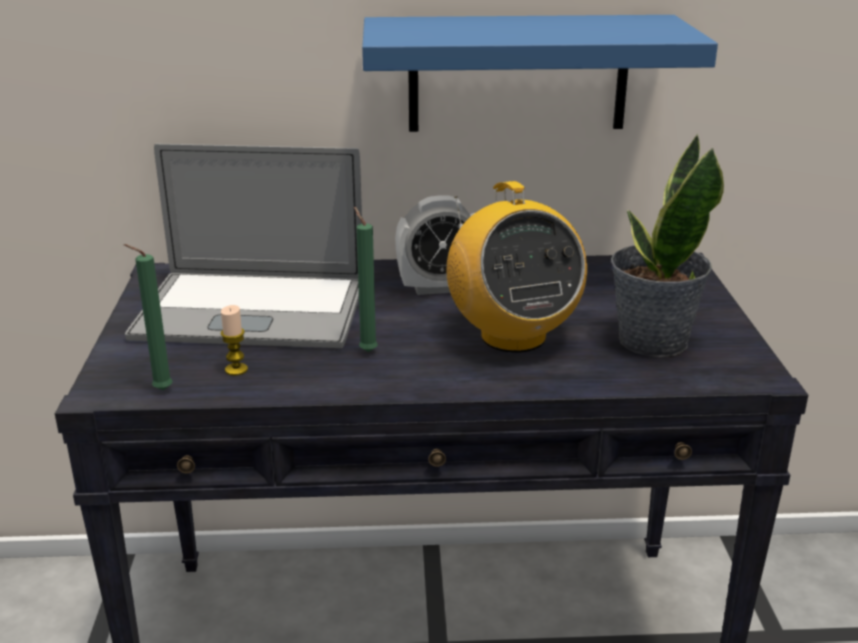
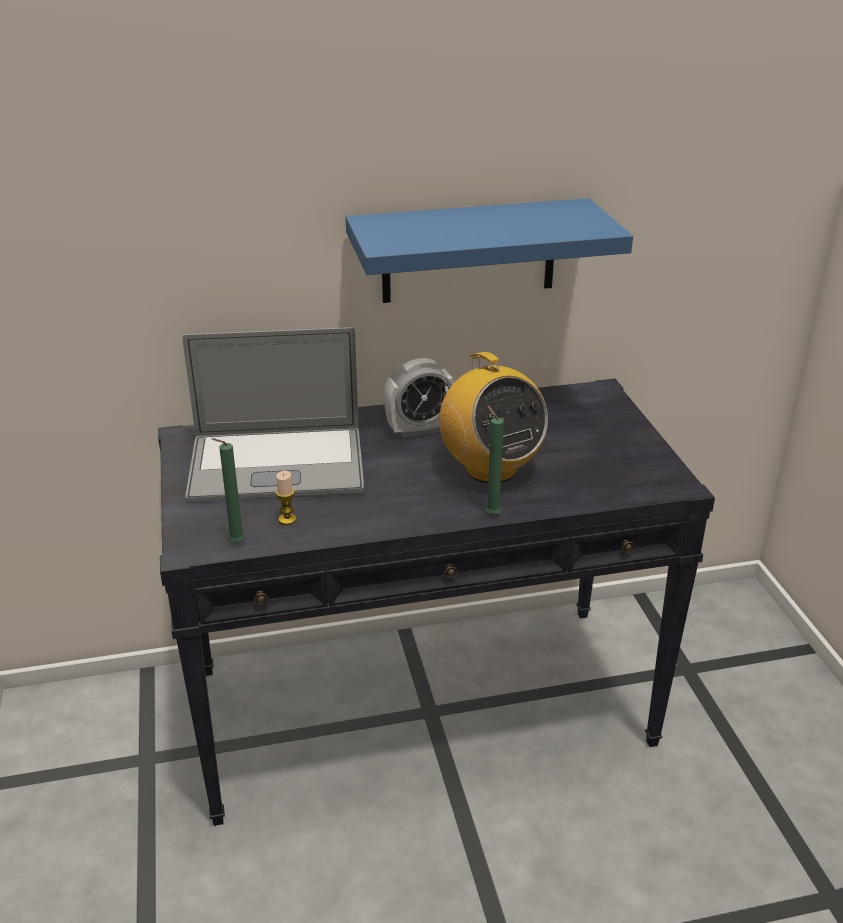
camera: 10 degrees left, 5 degrees up
green candle [354,206,378,352] -> green candle moved to [486,405,504,515]
potted plant [611,133,724,357] -> none

